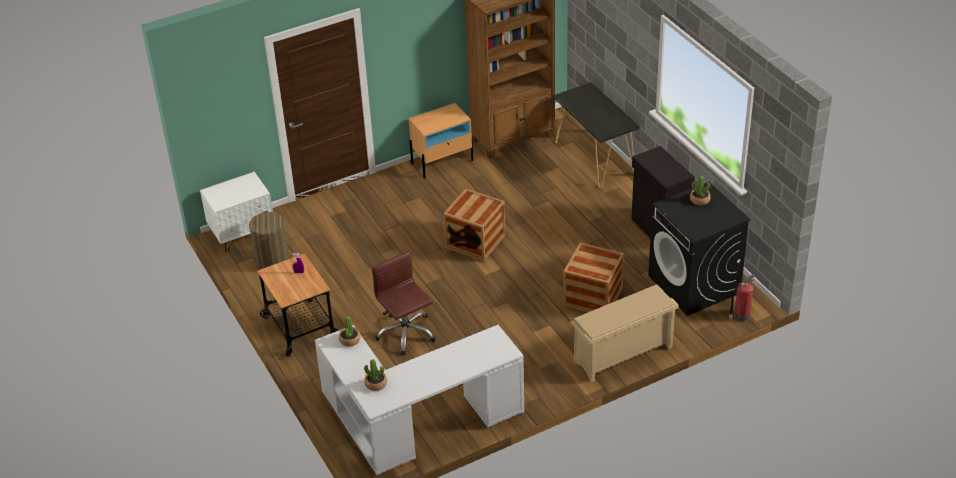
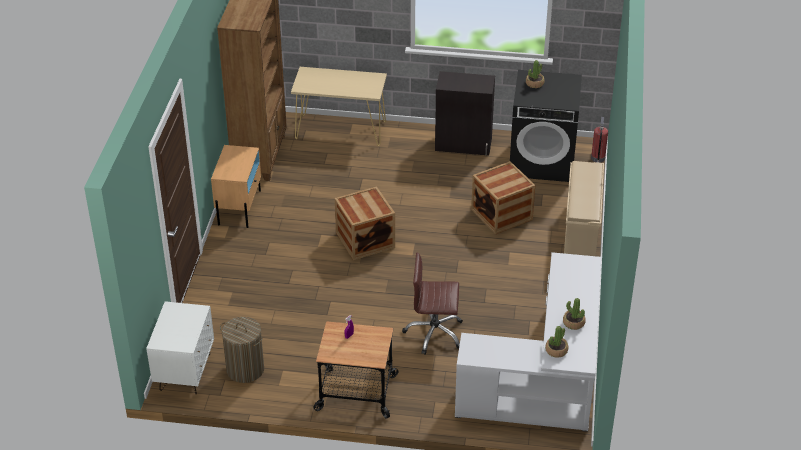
camera: 55 degrees left, 0 degrees up
potted plant [339,316,361,347] -> potted plant moved to [563,298,586,330]
black console table [553,82,640,188] -> beige console table [291,67,387,146]

